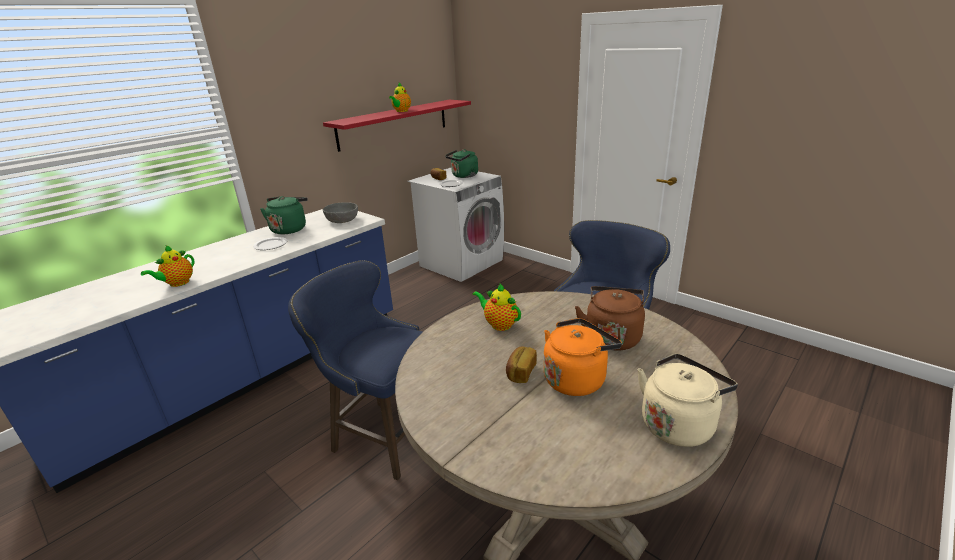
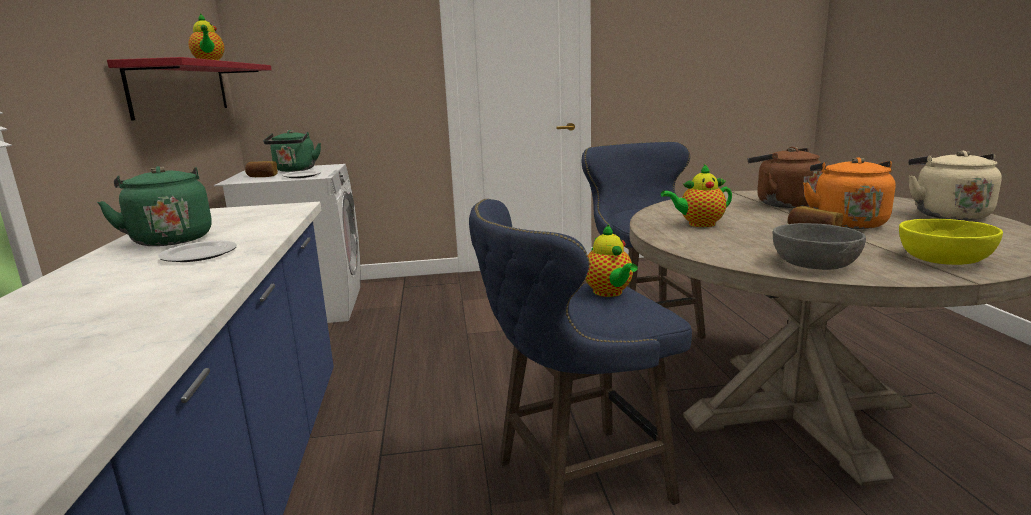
camera: 50 degrees left, 10 degrees down
teapot [141,245,195,287] -> teapot moved to [585,224,638,297]
grey bowl [323,202,358,223] -> grey bowl moved to [773,223,866,270]
none -> yellow bowl [899,219,1003,265]

